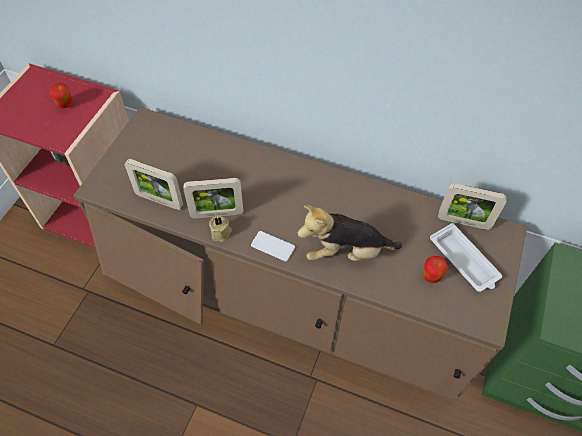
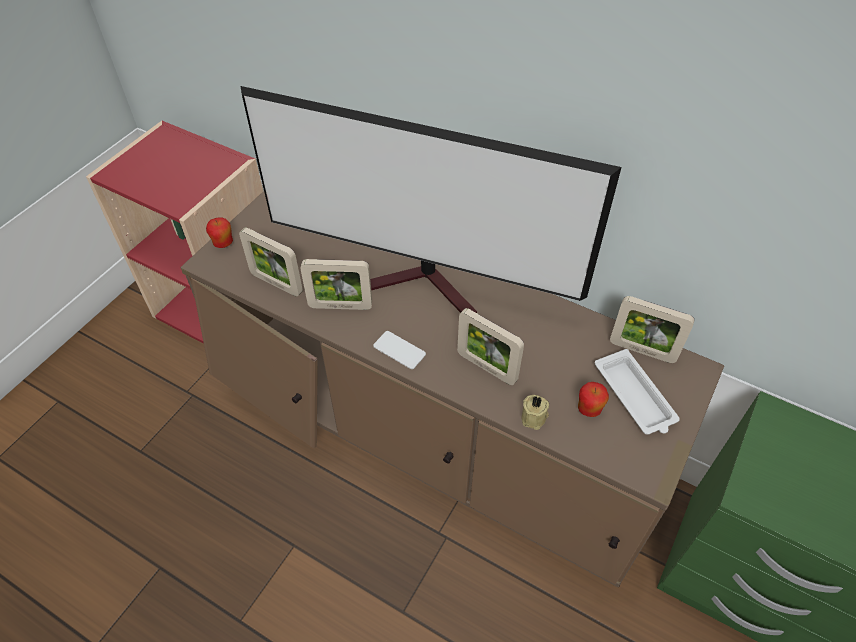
camera: 10 degrees right, 5 degrees down
apple [49,83,73,108] -> apple moved to [206,217,233,248]
beige candle [209,216,232,242] -> beige candle moved to [522,395,549,430]
plush toy [297,205,402,261] -> picture frame [457,308,524,385]
none -> television [240,86,622,313]

